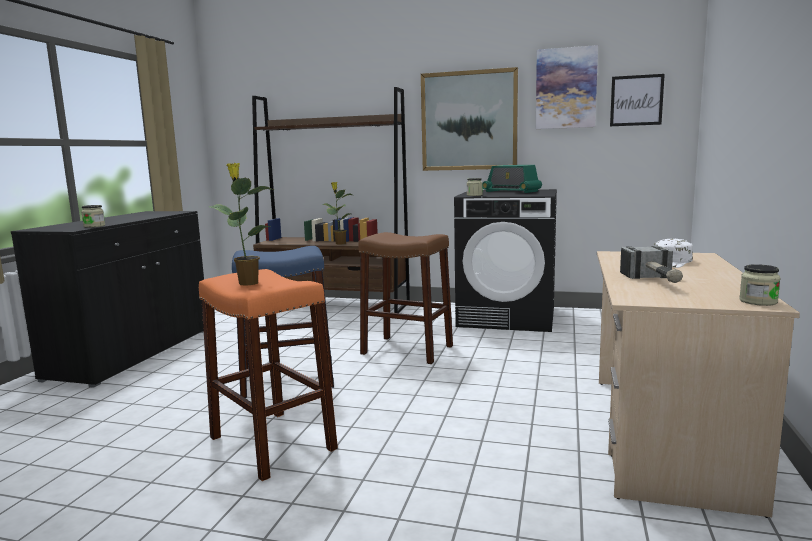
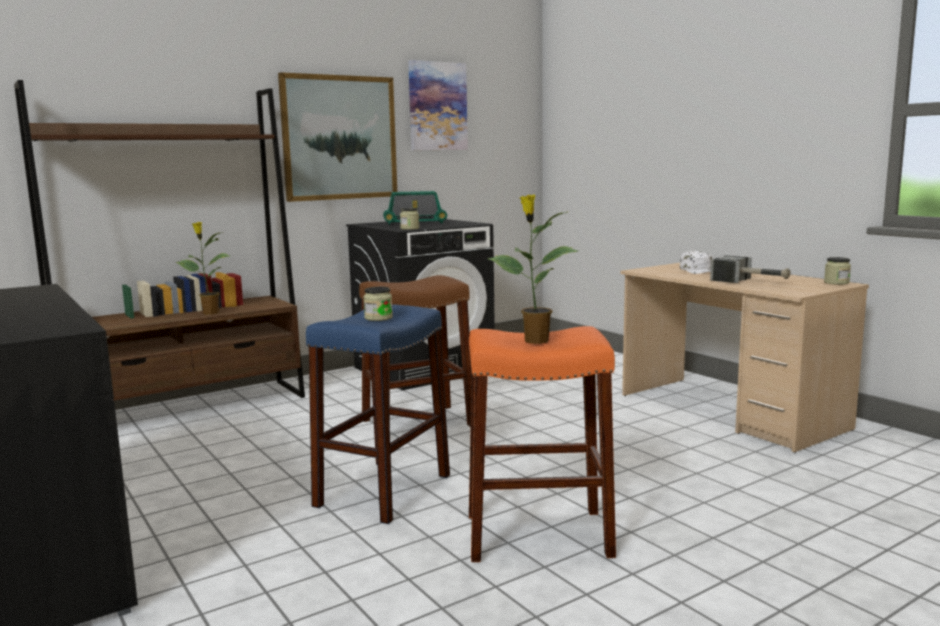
camera: 50 degrees left, 0 degrees up
jar [81,205,105,228] -> jar moved to [363,287,393,321]
picture [610,74,665,126] -> none

